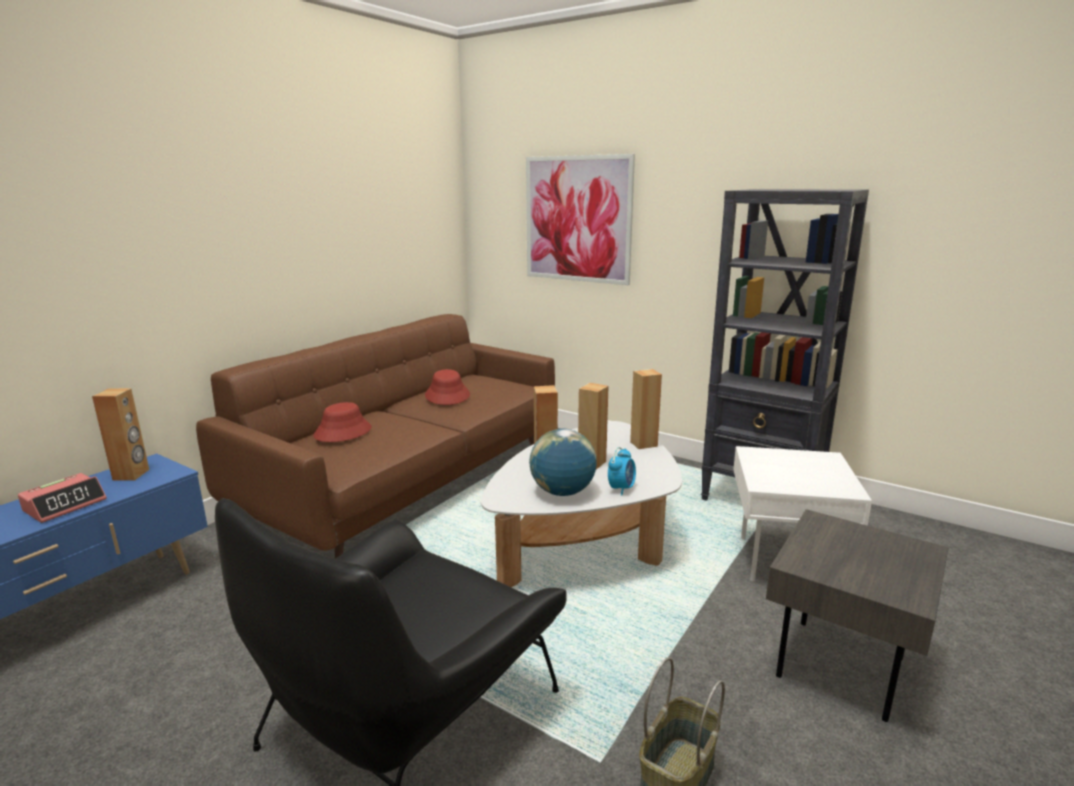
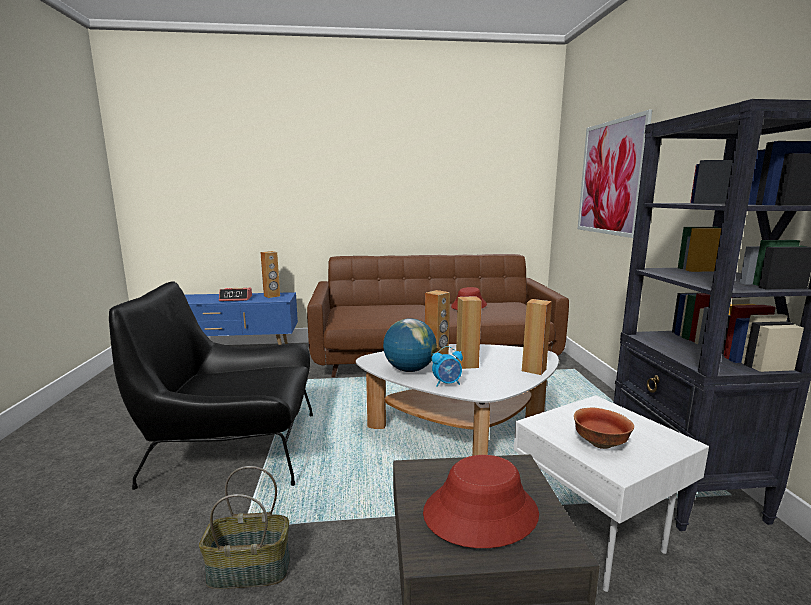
camera: 50 degrees right, 5 degrees down
red hat [313,402,372,442] -> red hat moved to [423,455,539,548]
none -> bowl [574,407,634,449]

